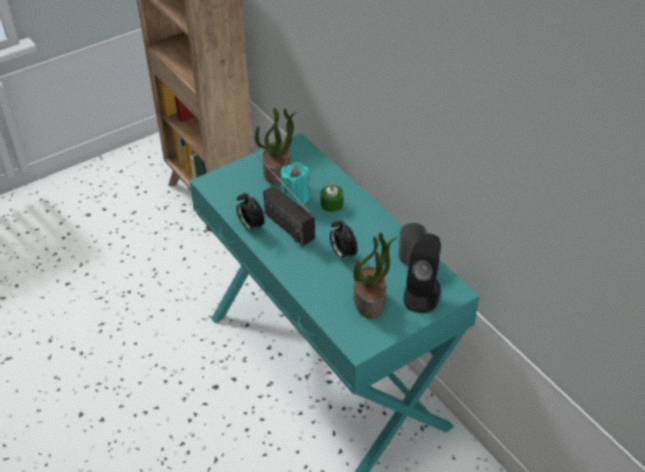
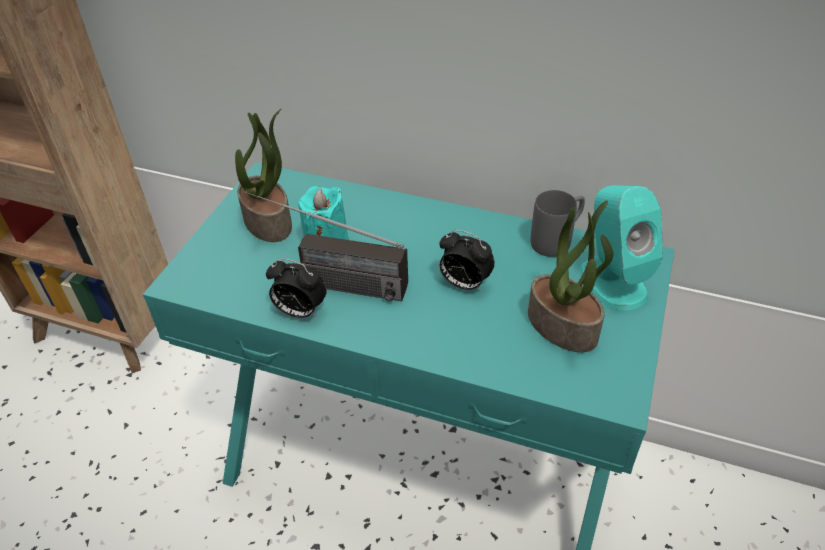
camera: 35 degrees left, 0 degrees up
green candle [321,183,344,212] -> none
black speaker [404,234,441,313] -> turquoise speaker [579,185,663,311]

